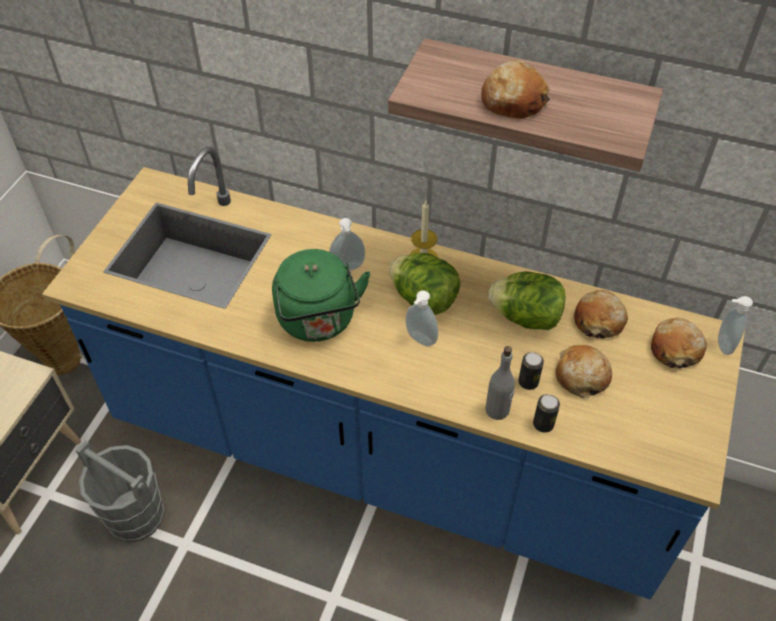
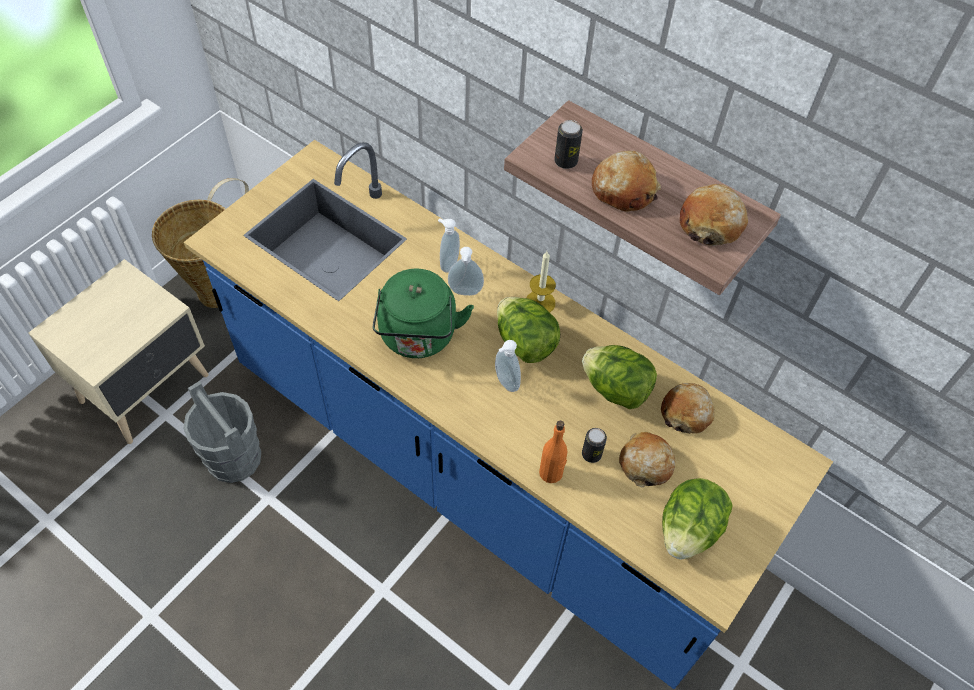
camera: 15 degrees right, 5 degrees up
grey bottle [485,346,515,420] -> orange bottle [539,421,567,483]
can [533,394,560,433] -> can moved to [554,120,583,169]
bread [651,318,707,369] -> bread moved to [680,184,748,246]
soap dispenser [718,296,753,355] -> soap dispenser moved to [438,218,460,273]
none -> lettuce [662,478,733,559]

